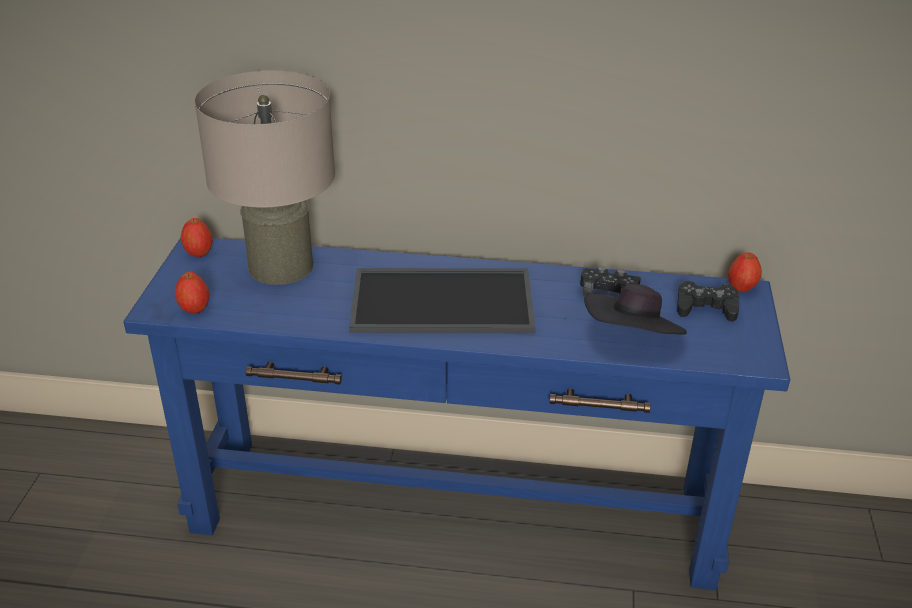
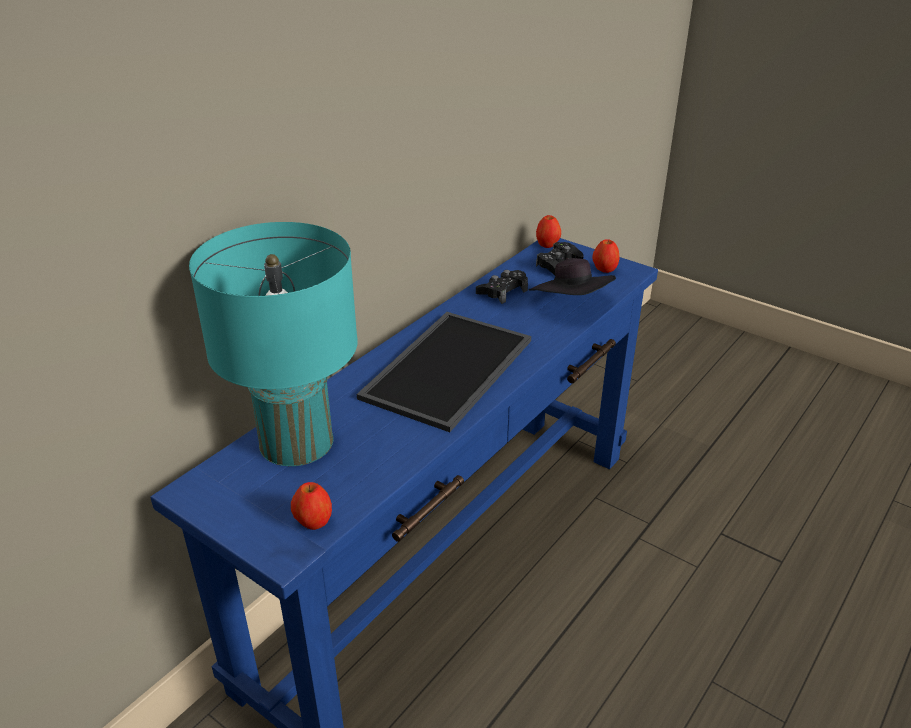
camera: 60 degrees left, 0 degrees up
apple [181,218,213,257] -> apple moved to [592,240,620,273]
beige table lamp [195,71,335,285] -> turquoise table lamp [189,222,358,466]

